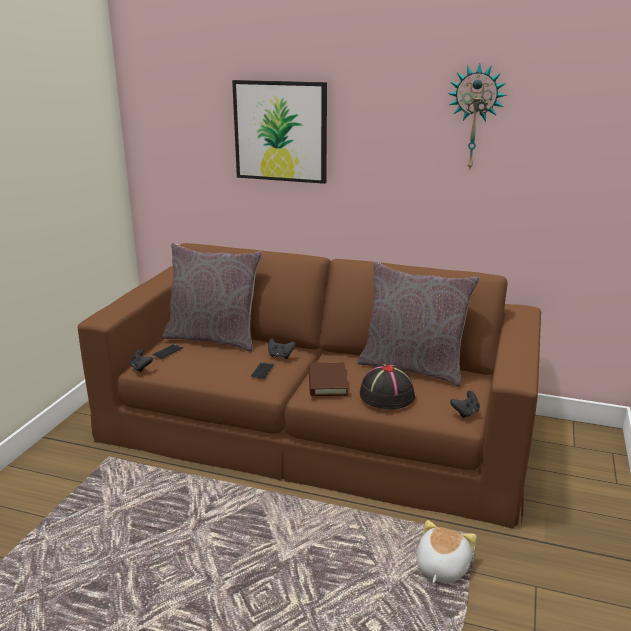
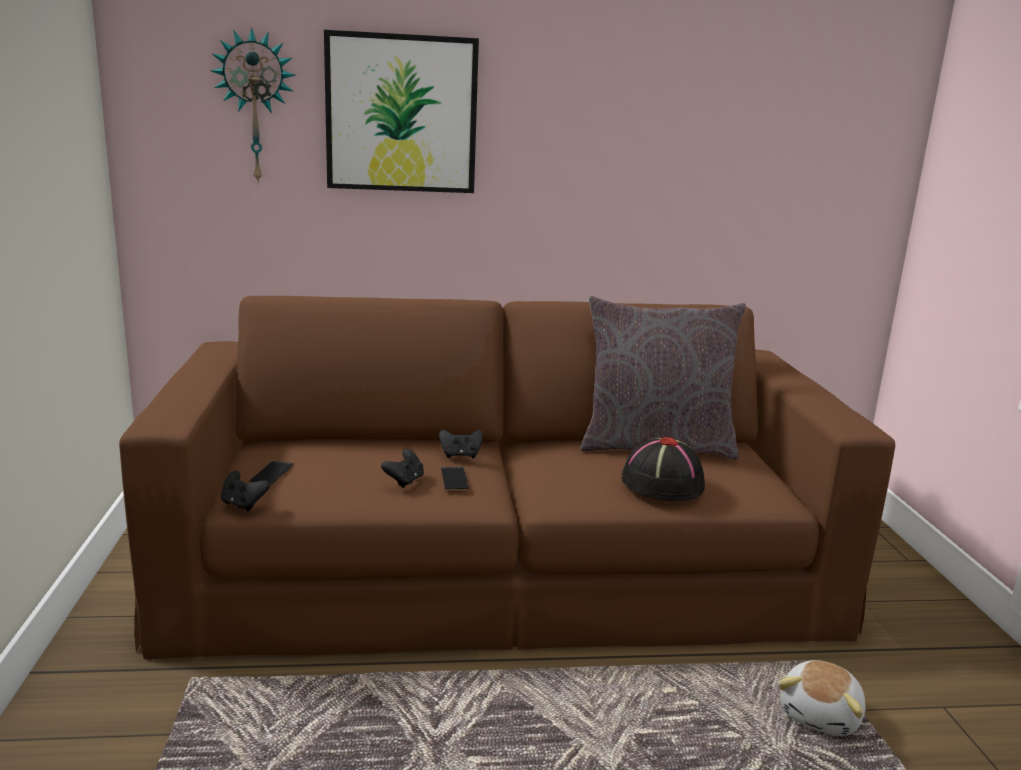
camera: 25 degrees left, 5 degrees down
grey pillow [163,243,262,352] -> none
brown book [308,362,348,396] -> none
plush toy [417,520,477,583] -> plush toy turned 150 degrees counterclockwise [779,660,866,736]
wall clock [447,64,507,171] -> wall clock moved to [210,27,295,184]
black game controller [450,391,480,418] -> black game controller moved to [381,449,424,488]

